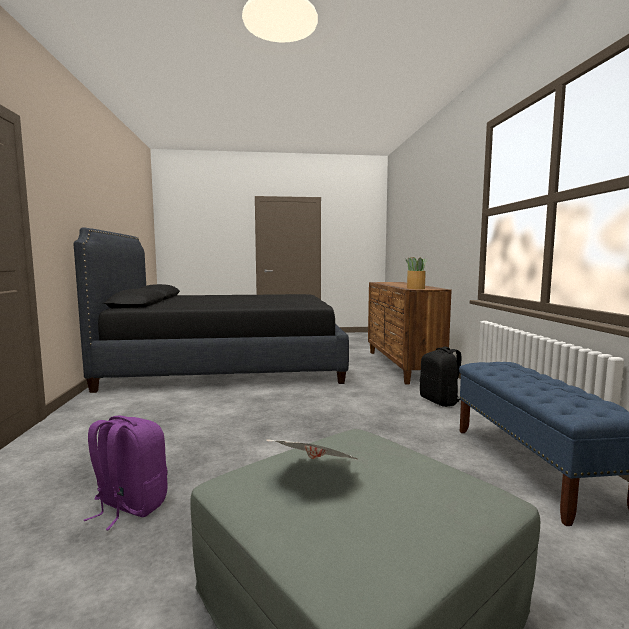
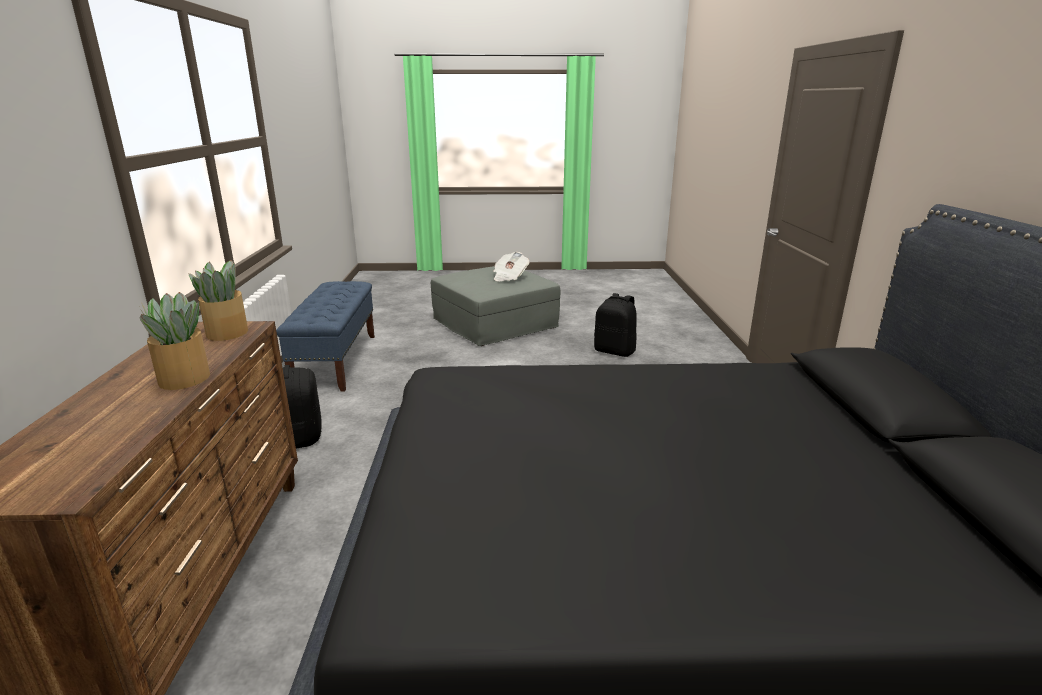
camera: 175 degrees left, 15 degrees up
purple backpack [84,415,167,530] -> black backpack [594,293,637,357]
none -> potted plant [140,292,210,390]

